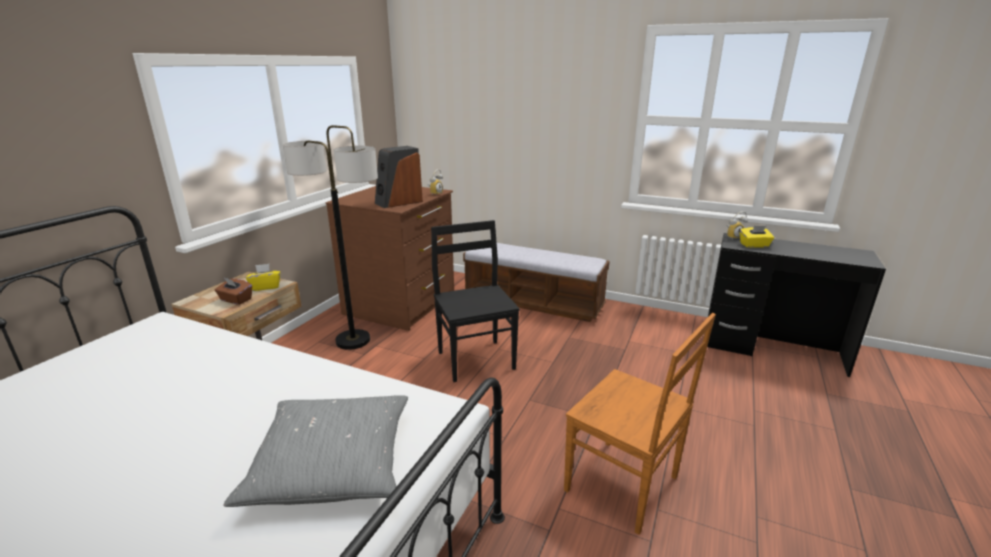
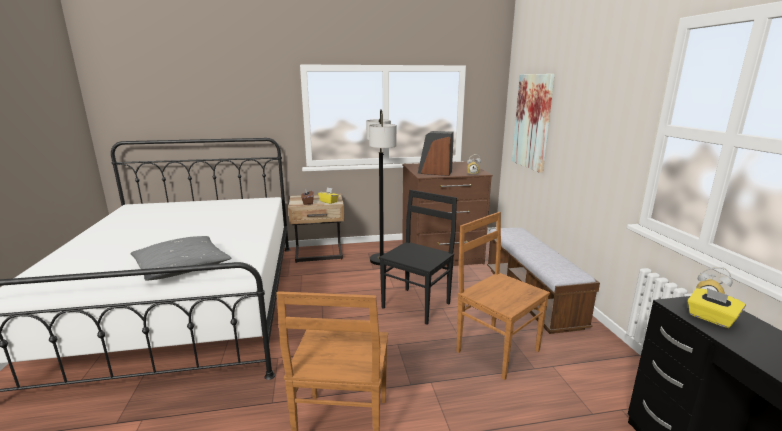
camera: 55 degrees right, 5 degrees down
none -> brown chair [457,212,550,380]
none -> picture [512,74,555,173]

